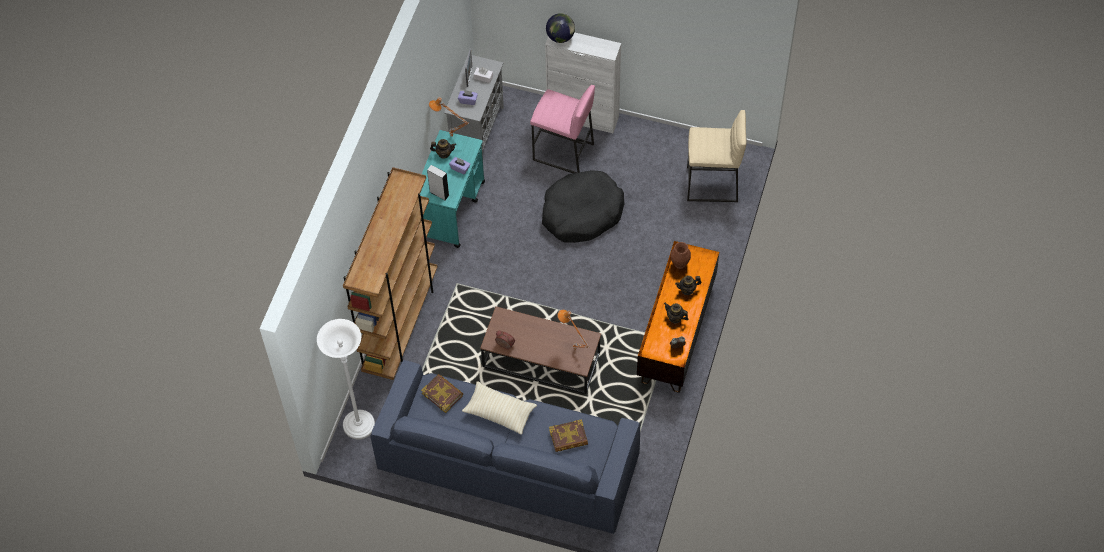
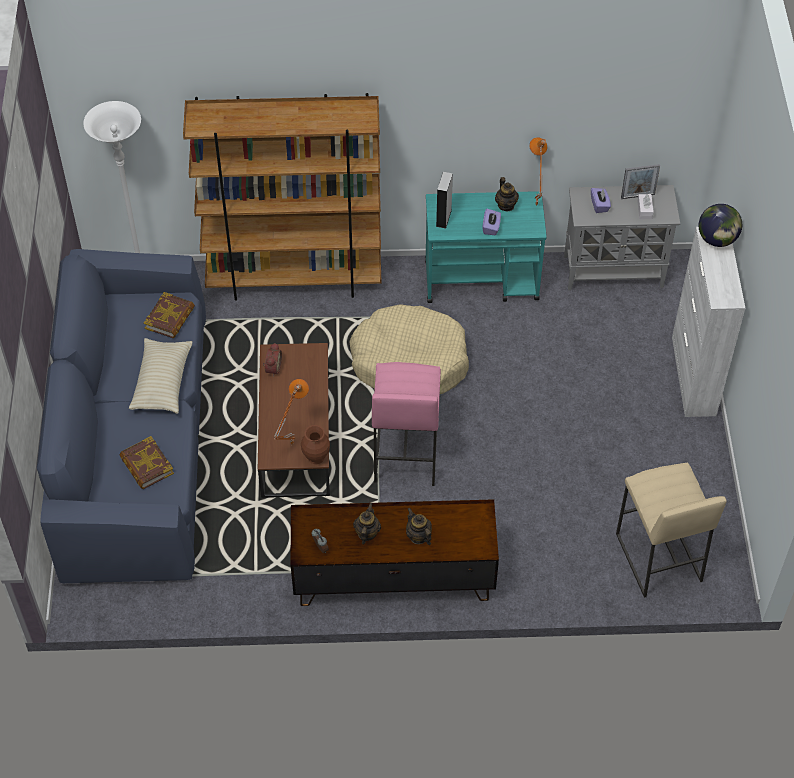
camera: 70 degrees right, 5 degrees down
pink stool [530,85,595,173] -> pink stool moved to [372,362,441,486]
black dog bed [542,170,625,243] -> none
brown vase [670,242,691,269] -> brown vase moved to [301,425,330,464]
none -> beige dog bed [349,304,469,394]

